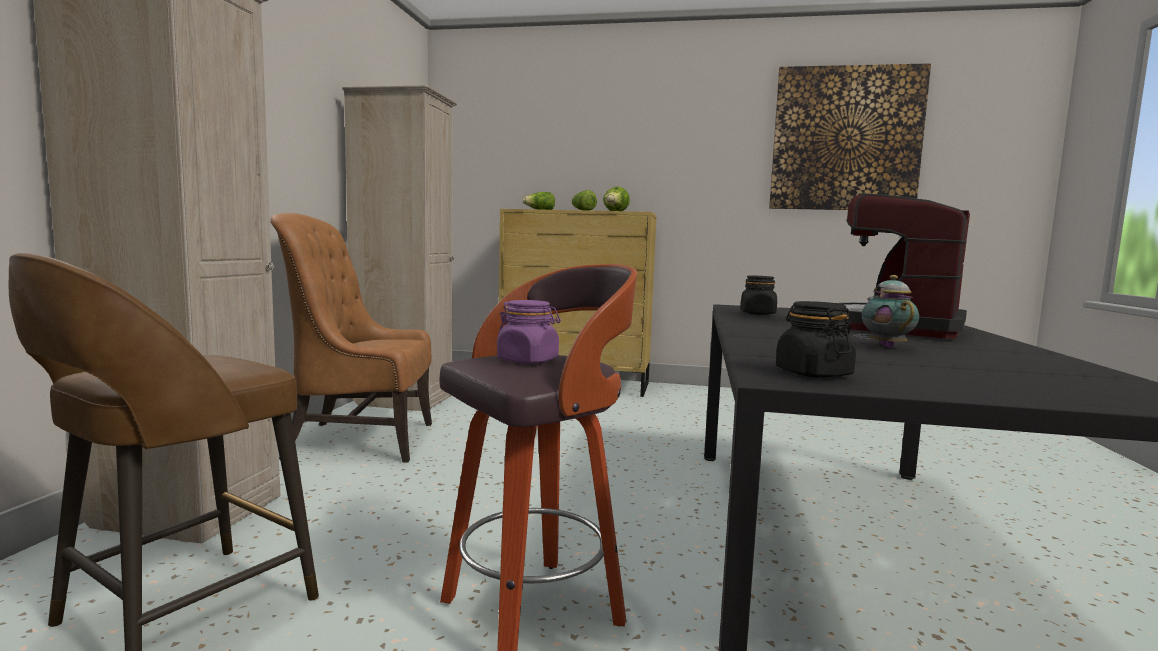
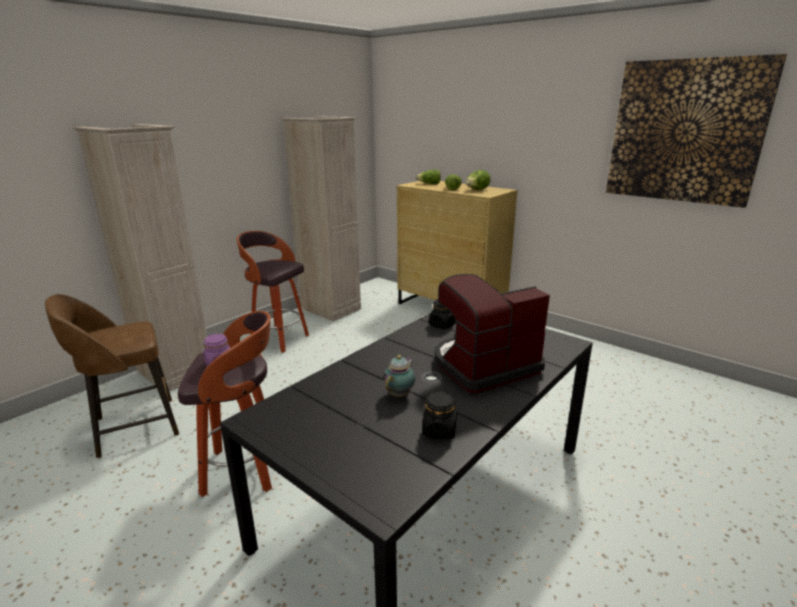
camera: 30 degrees right, 15 degrees up
brown chair [270,213,432,462] -> stool [237,231,309,353]
black jar [776,301,856,378] -> black jar moved to [422,392,457,440]

